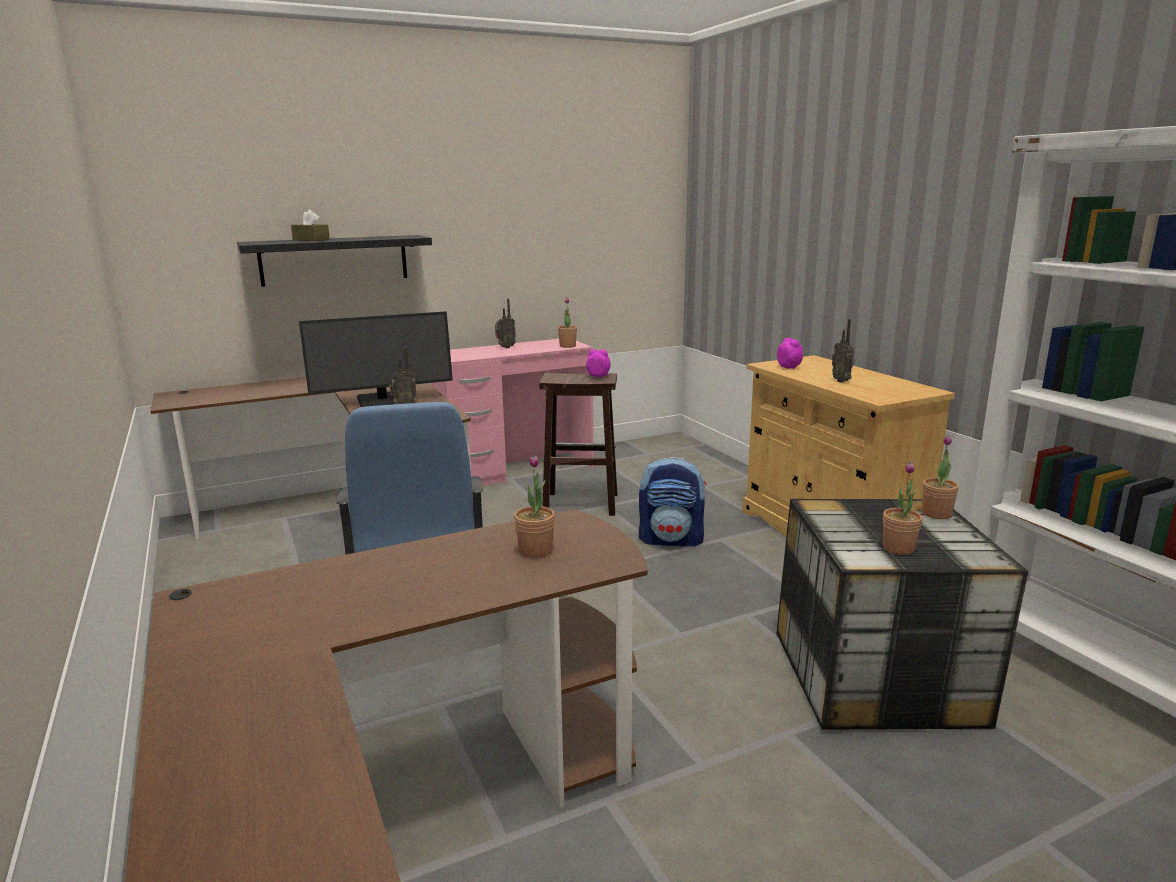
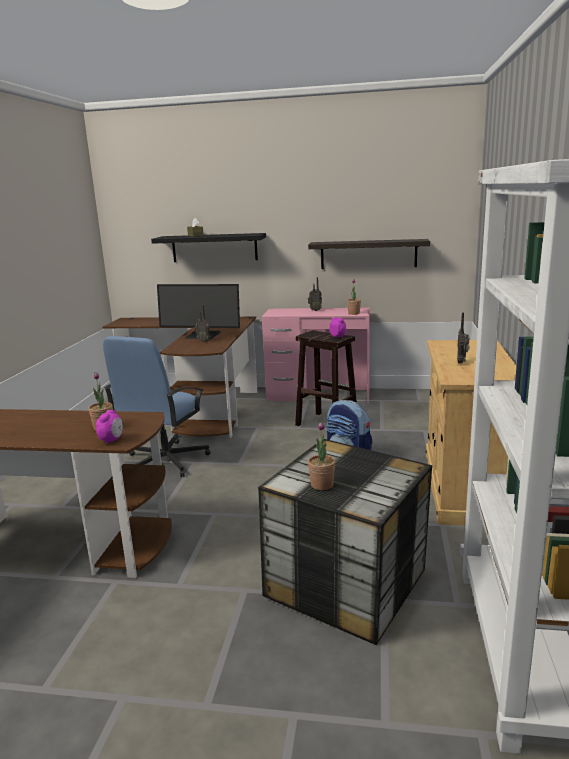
camera: 35 degrees right, 0 degrees up
alarm clock [777,338,803,369] -> alarm clock moved to [96,410,123,444]
potted plant [922,435,959,519] -> none
none -> shelf [308,239,430,269]

